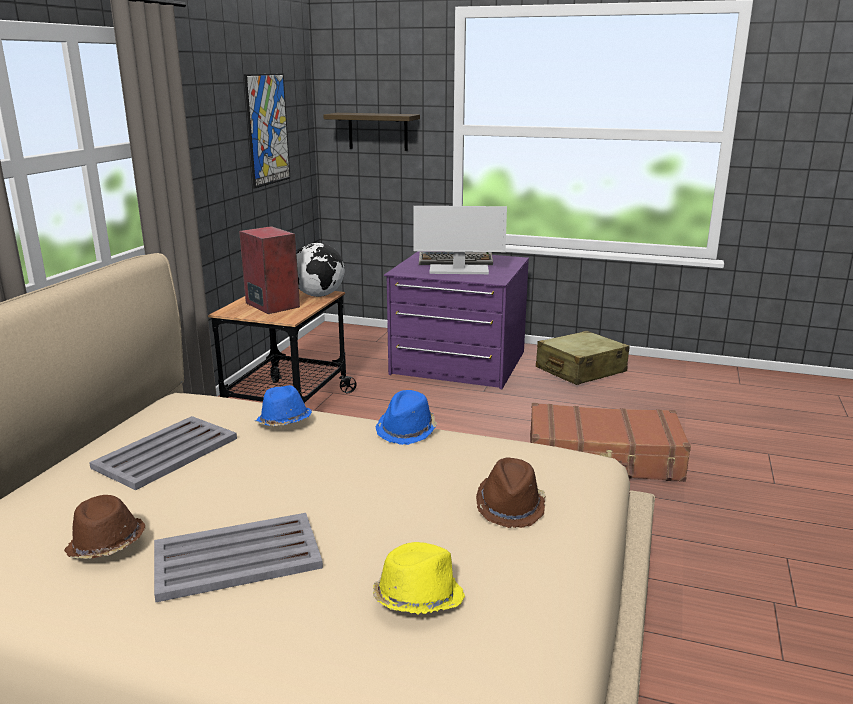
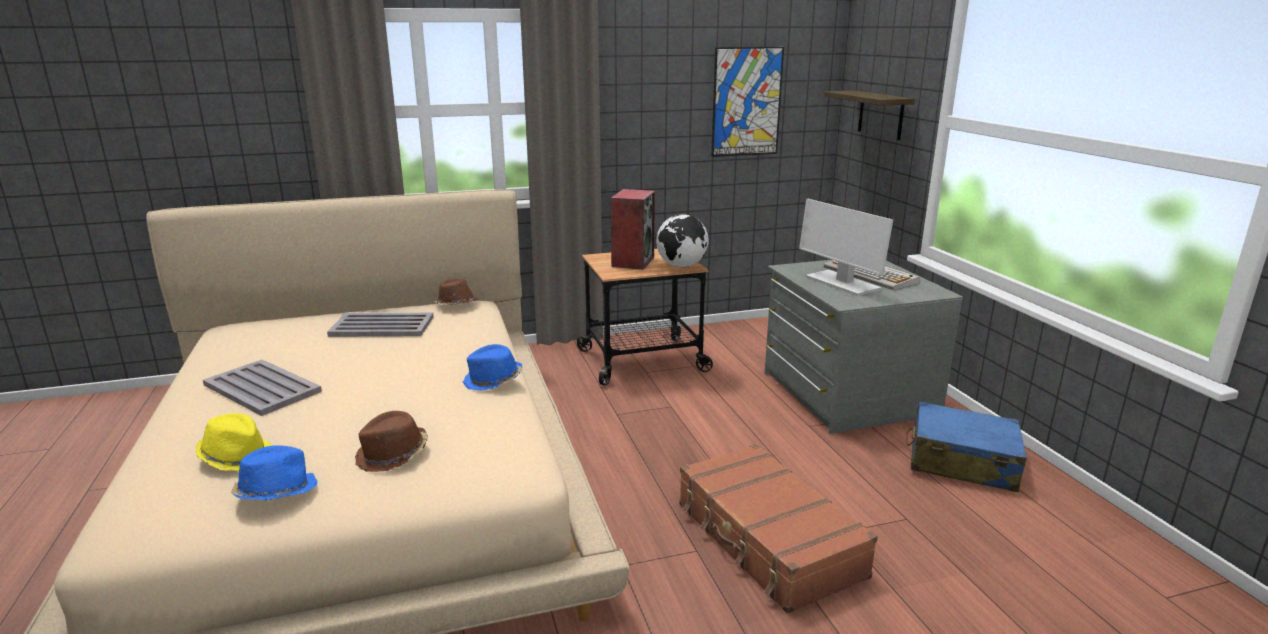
camera: 55 degrees right, 0 degrees up
brown hat [64,495,145,559] -> brown hat moved to [434,279,479,305]
blue hat [255,385,312,426] -> blue hat moved to [231,445,318,501]
purple dresser [384,251,529,389] -> grey dresser [765,260,963,434]
beige suitcase [536,331,629,385] -> blue suitcase [906,401,1027,492]

